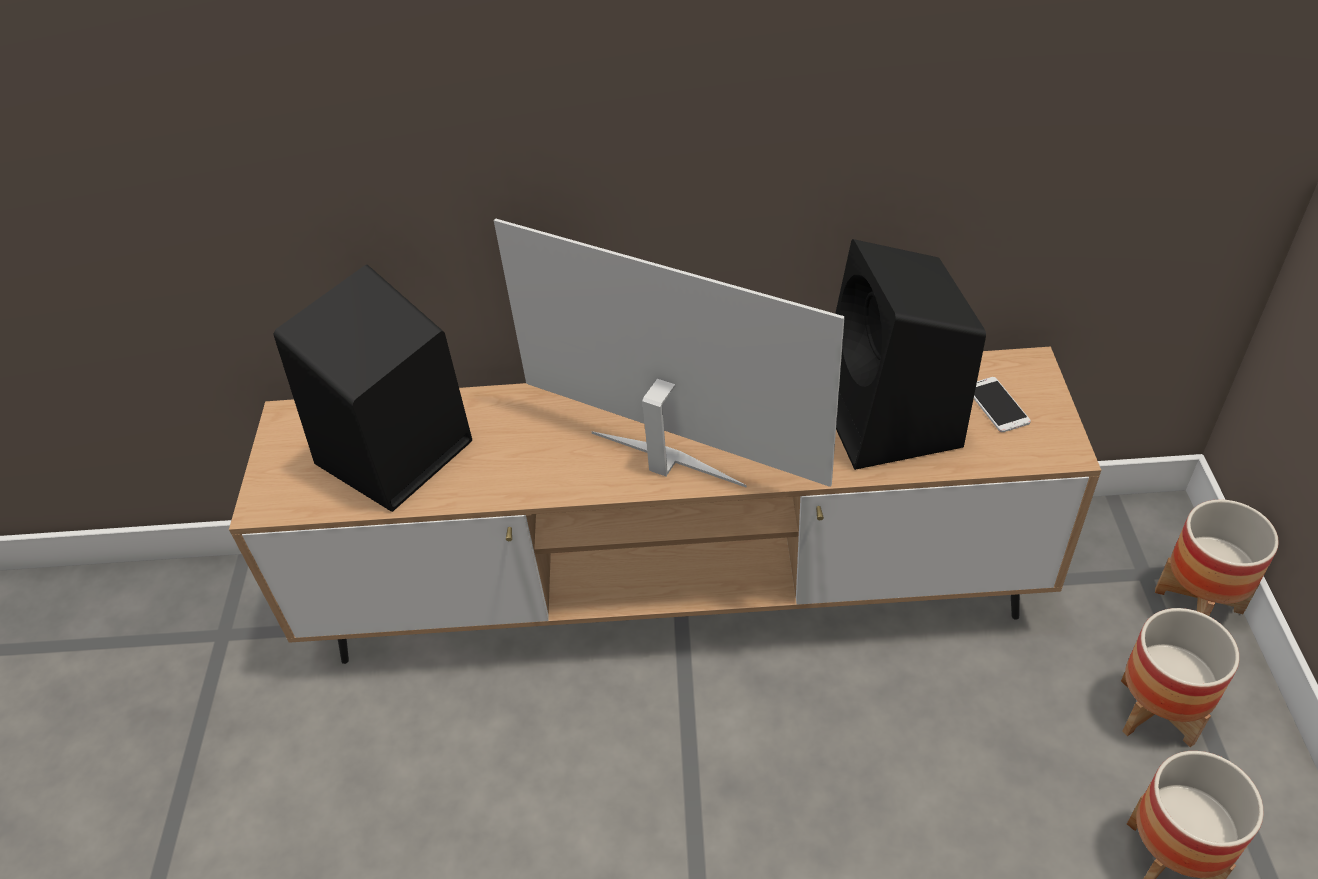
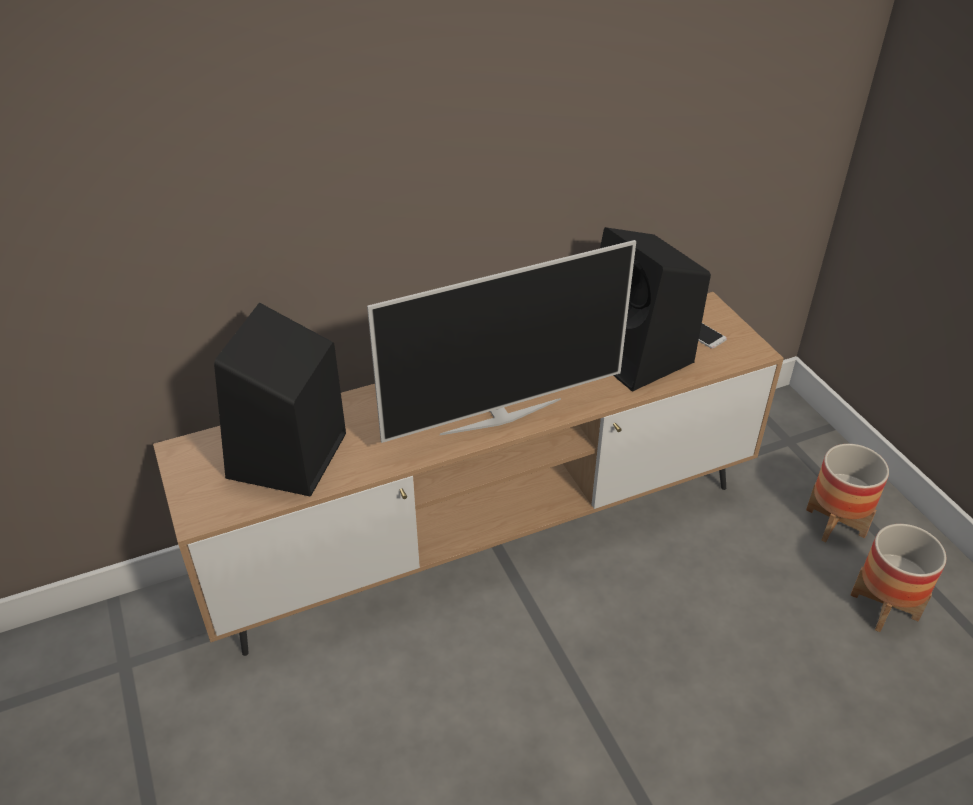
camera: 25 degrees left, 5 degrees down
television [494,218,845,488] -> television turned 150 degrees clockwise [367,240,636,443]
planter [1155,499,1279,616] -> none

